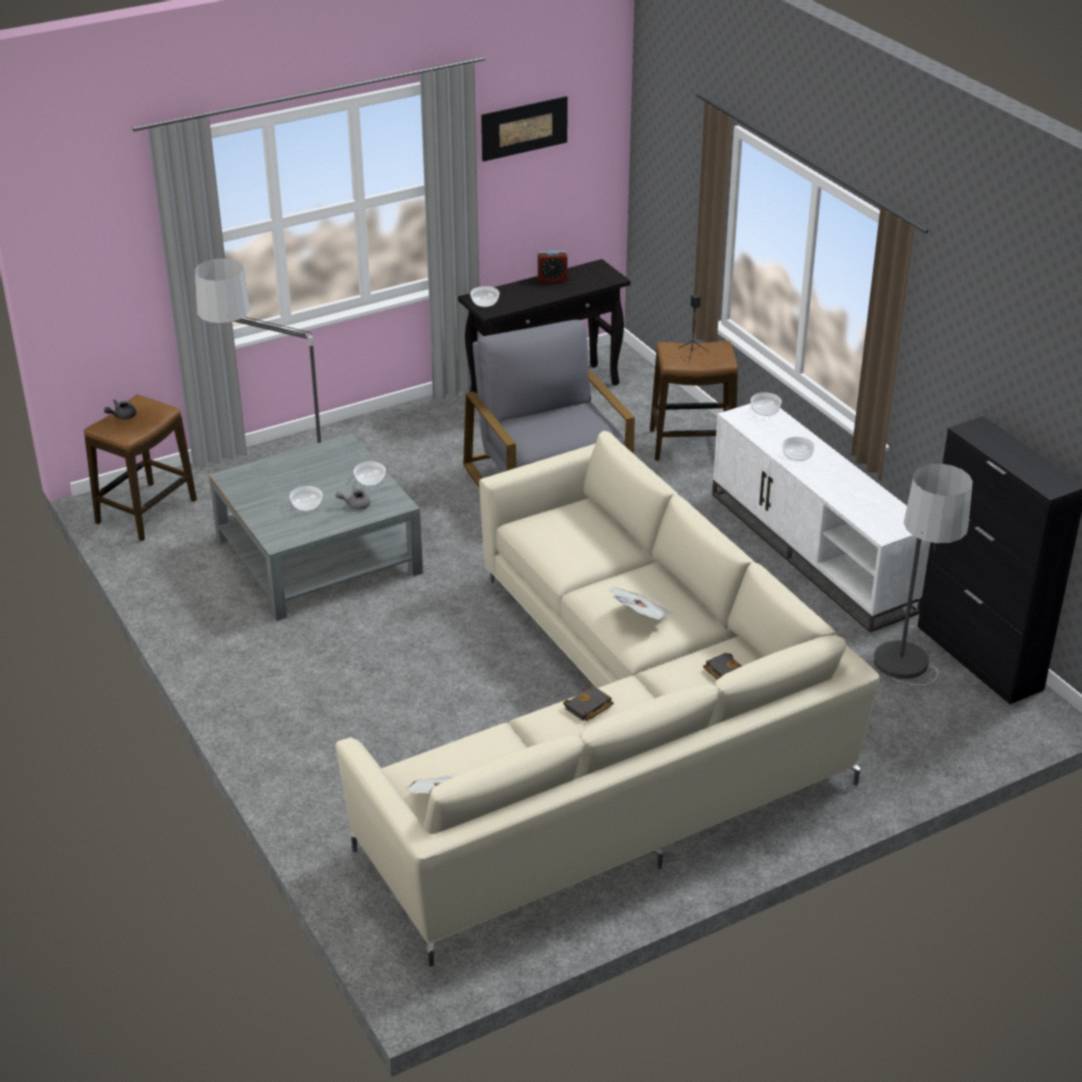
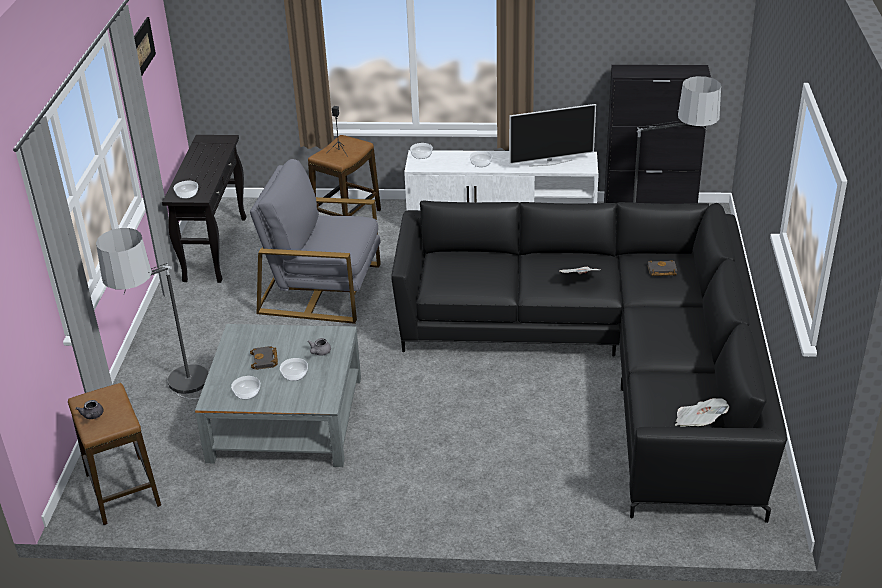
camera: 55 degrees left, 0 degrees up
beige sofa [336,431,880,967] -> black sofa [391,200,787,523]
bowl [354,462,386,486] -> bowl moved to [231,376,260,400]
alarm clock [538,250,567,283] -> none
black book [563,686,614,721] -> black book moved to [250,346,278,370]
none -> television [509,104,596,167]

